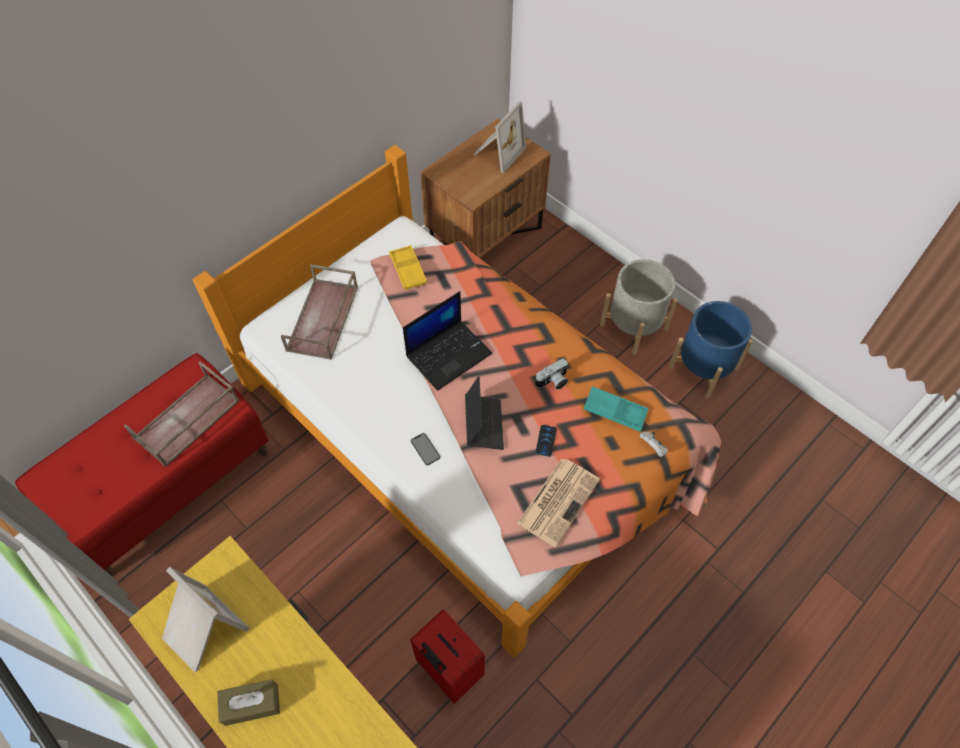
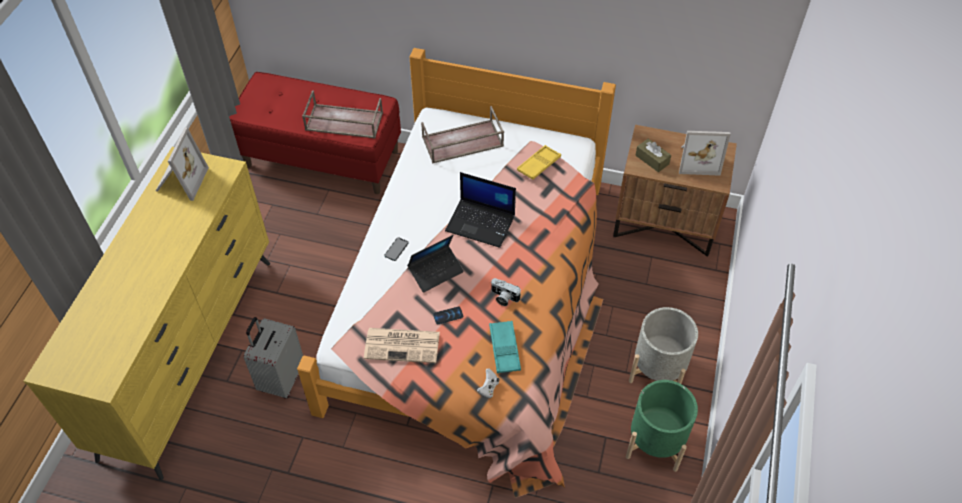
camera: 60 degrees right, 5 degrees down
brown tissue box [217,679,280,726] -> brown tissue box moved to [635,139,671,172]
red suitcase [410,610,485,704] -> grey suitcase [244,317,303,399]
blue planter [669,301,753,399] -> green planter [626,380,698,472]

